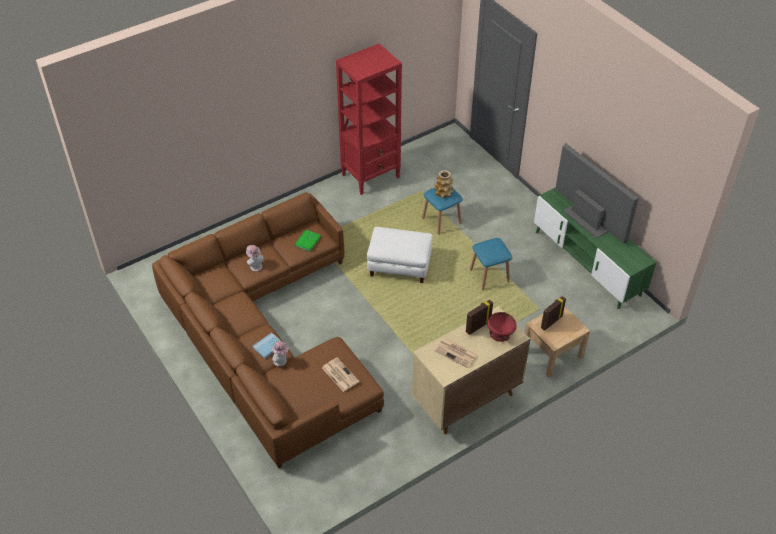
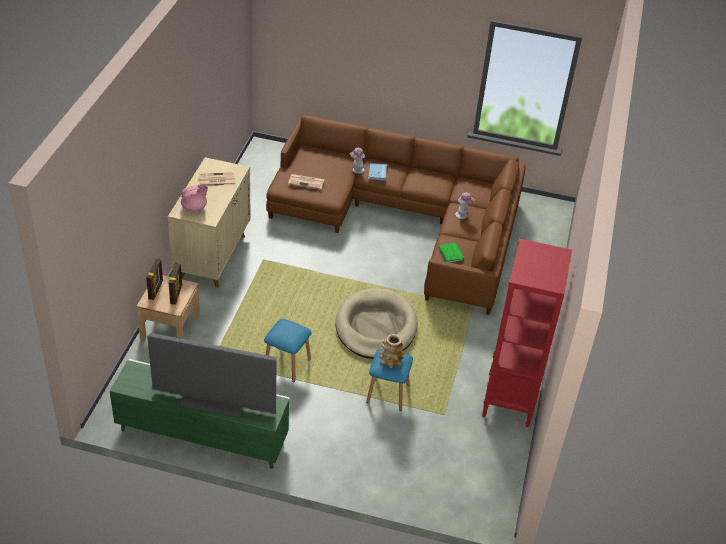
camera: 135 degrees right, 5 degrees down
white ottoman [367,227,432,283] -> beige dog bed [335,288,418,359]
picture frame [466,300,493,335] -> picture frame moved to [146,258,163,300]
red bowl [487,312,517,342] -> pink teapot [181,184,208,212]

